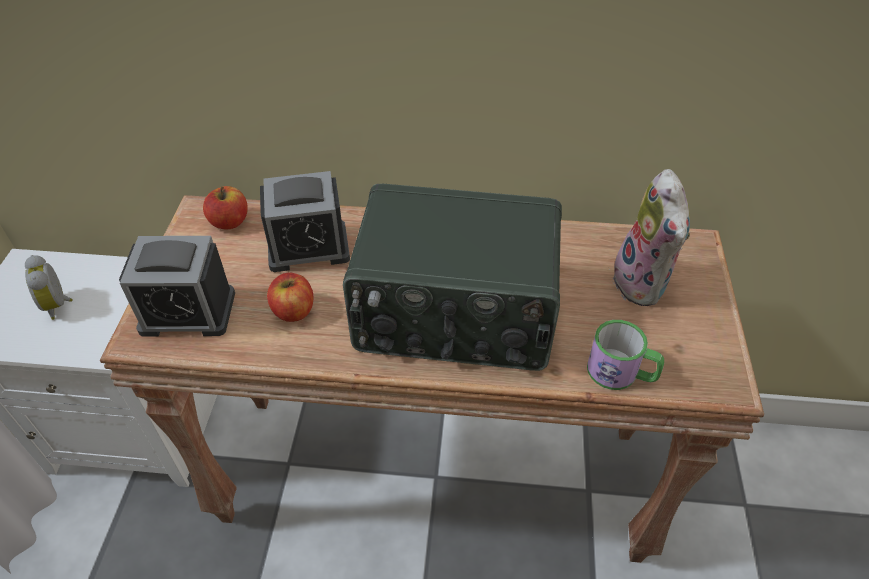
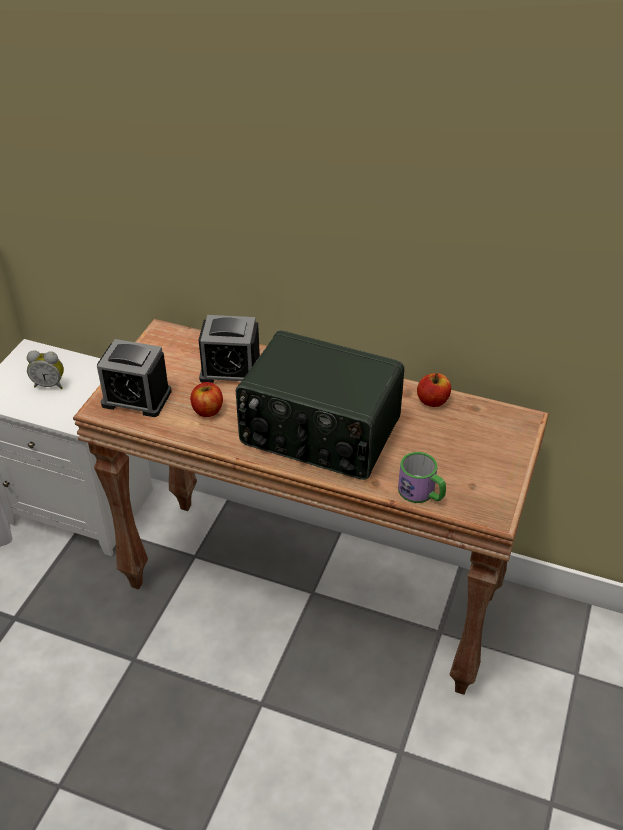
camera: 15 degrees right, 5 degrees down
alarm clock [25,255,73,320] -> alarm clock turned 75 degrees counterclockwise [27,350,64,389]
apple [203,186,248,229] -> apple moved to [417,373,451,407]
plush toy [613,169,690,306] -> none

